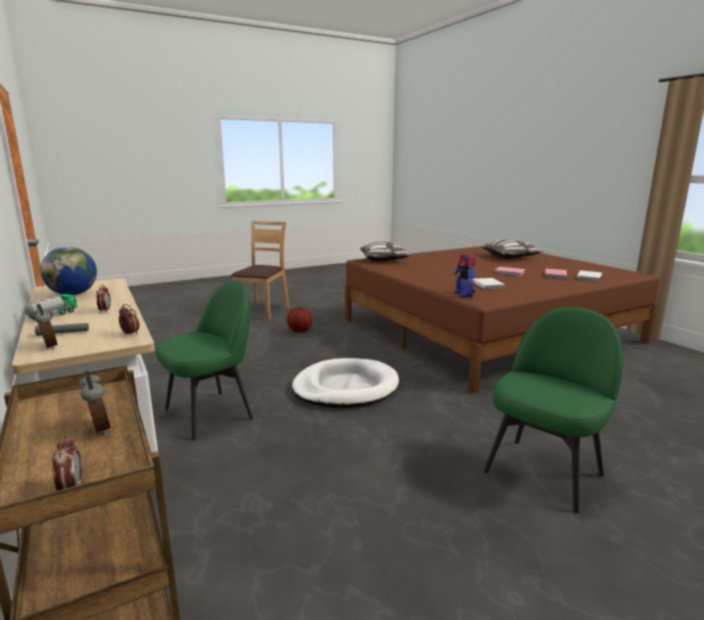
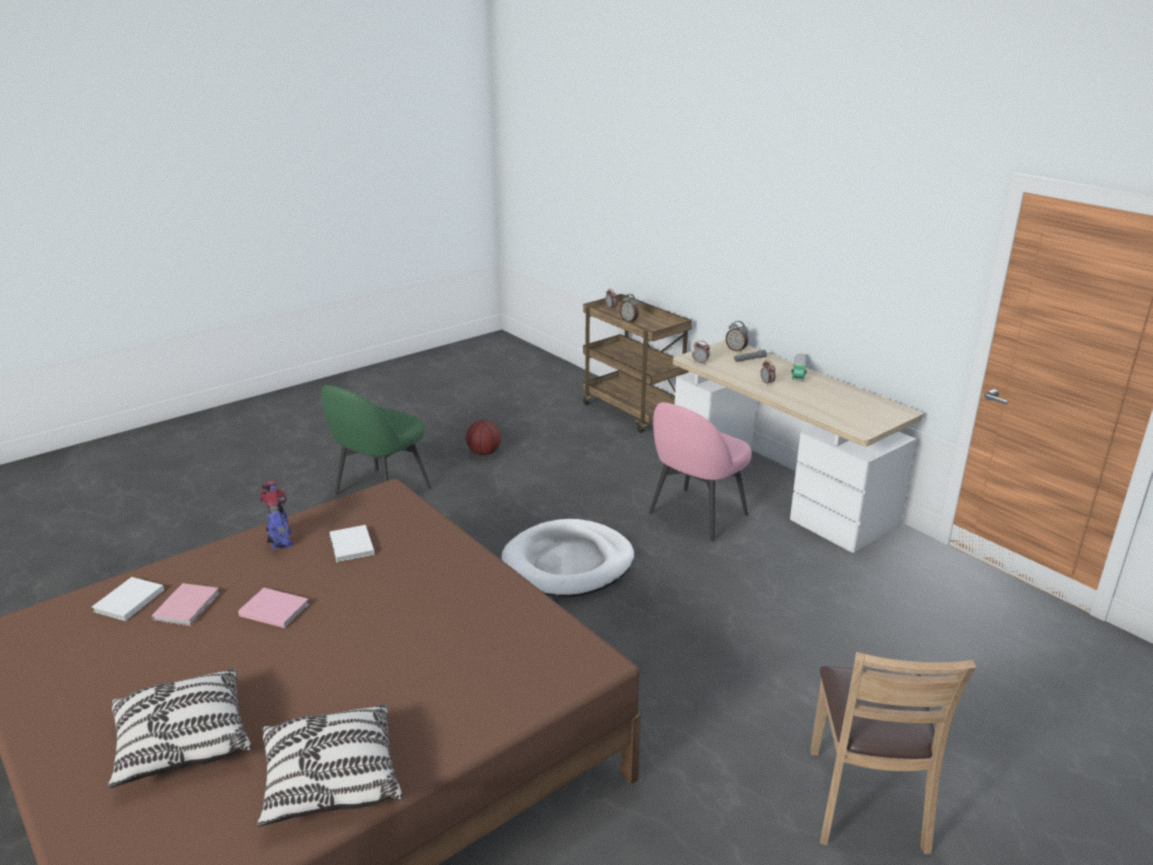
camera: 170 degrees right, 10 degrees up
globe [40,247,97,295] -> none
green chair [156,280,253,440] -> pink chair [649,402,752,541]
basketball [287,307,313,333] -> basketball moved to [466,420,501,455]
pillow [360,242,411,262] -> pillow moved to [257,704,403,827]
toy robot [454,254,475,298] -> toy robot moved to [260,480,293,549]

